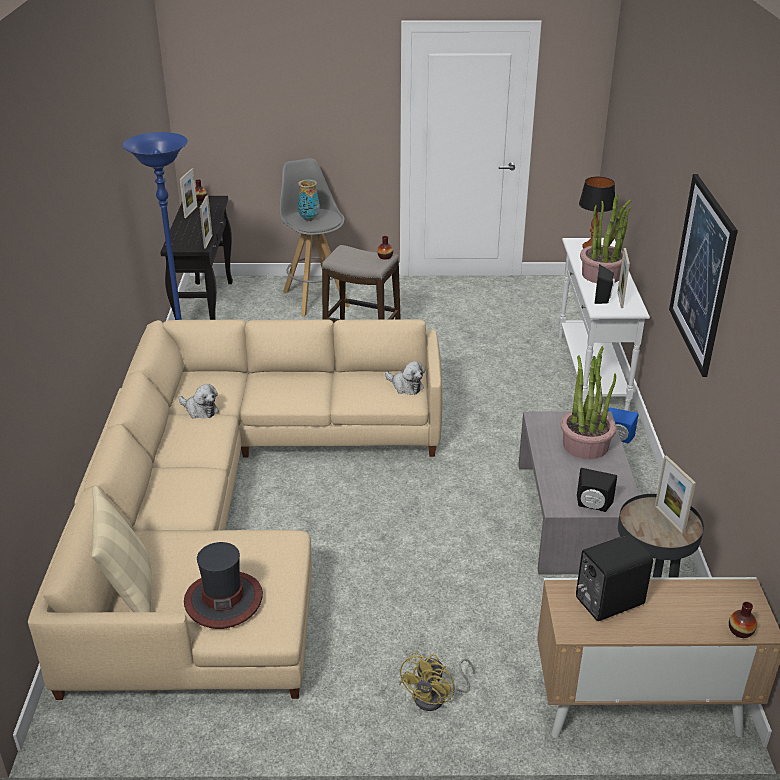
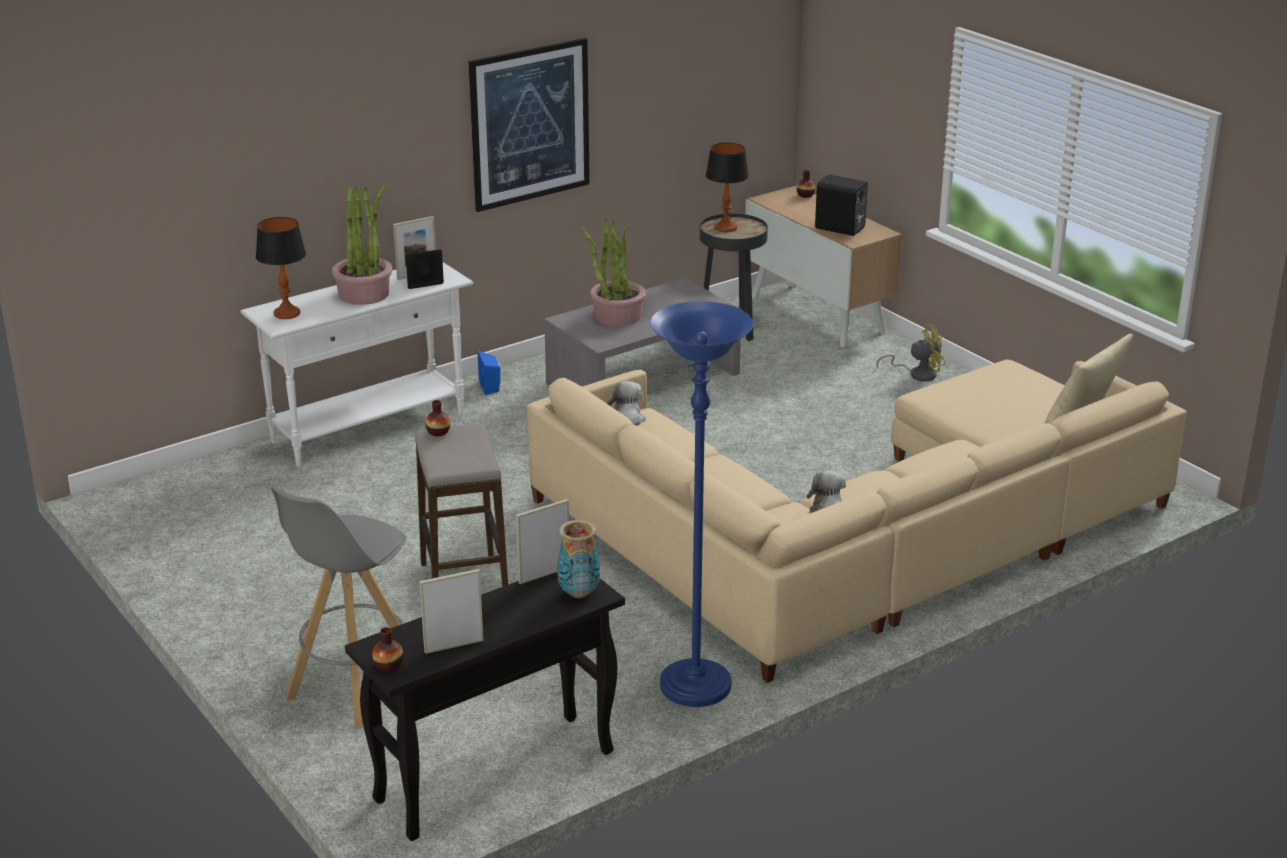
camera: 125 degrees left, 5 degrees down
hat [184,542,263,629] -> none
vase [298,180,320,221] -> vase moved to [557,520,600,598]
black speaker [577,468,617,512] -> none
picture frame [655,456,696,535] -> table lamp [706,143,749,232]

